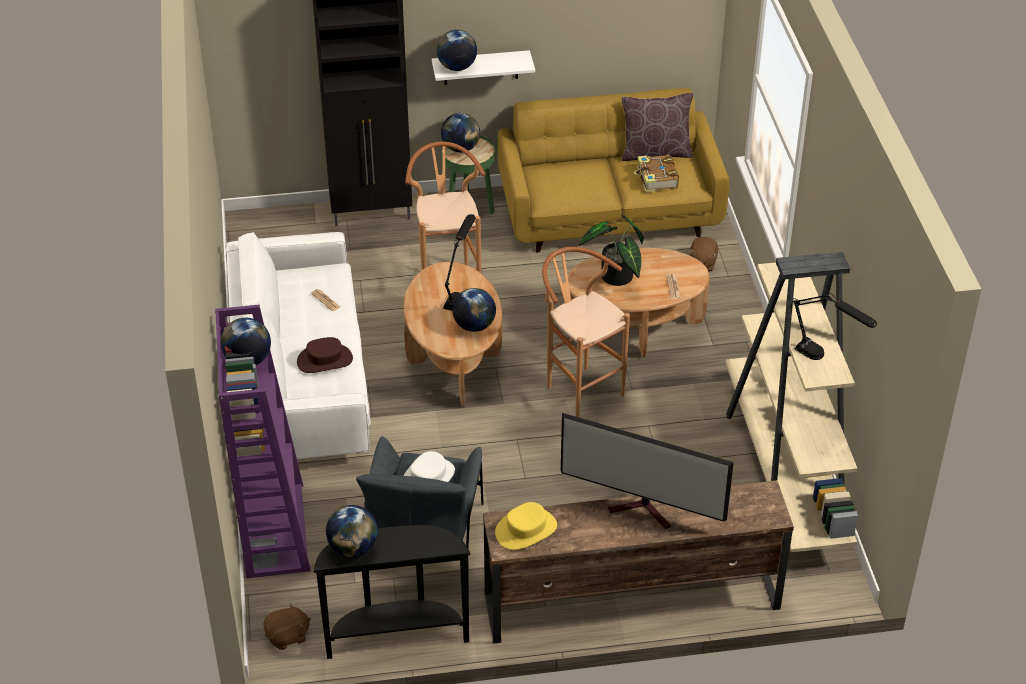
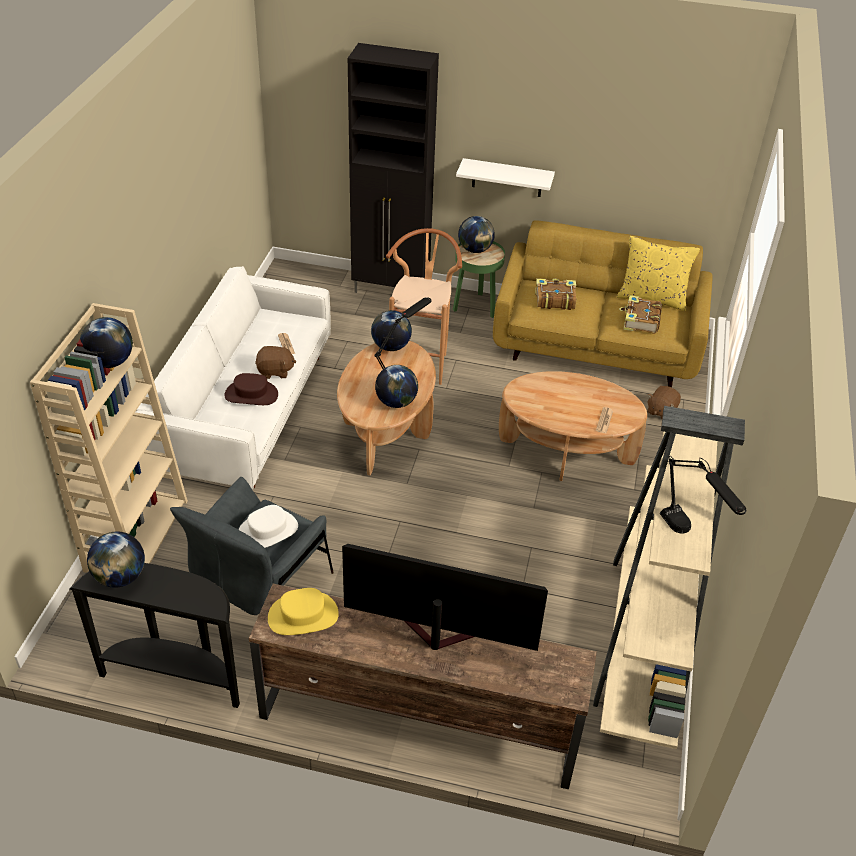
camera: 20 degrees right, 0 degrees up
purple bookcase [215,305,311,578] -> beige bookcase [30,303,188,573]
brown plush toy [263,603,311,650] -> brown plush toy moved to [255,344,297,379]
globe [437,30,477,71] -> globe moved to [371,310,412,351]
brown stool [542,247,630,417] -> none
television [561,413,734,529] -> television turned 150 degrees clockwise [342,544,548,651]
potted plant [579,215,644,286] -> none
brown pillow [622,93,693,161] -> yellow pillow [617,236,700,311]
none -> book [535,278,576,310]

